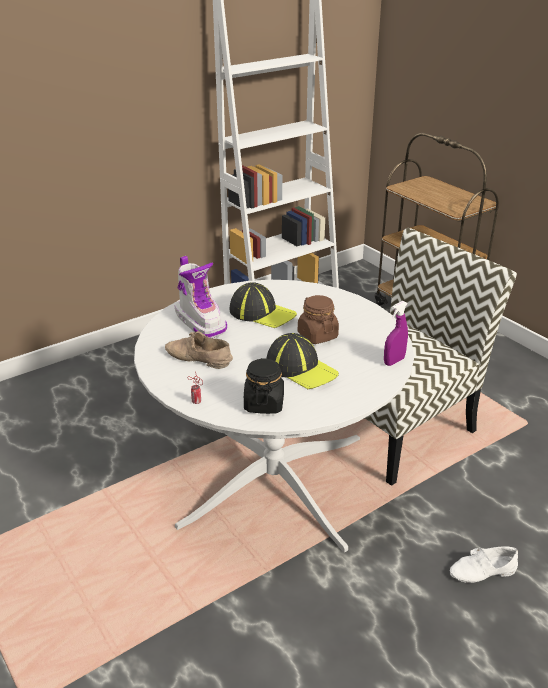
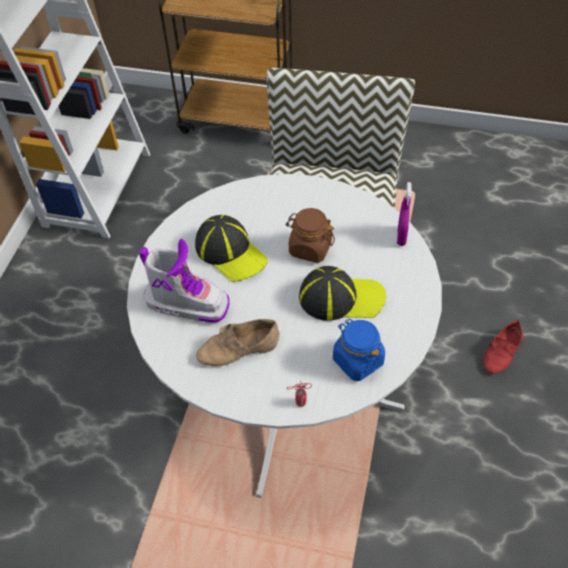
camera: 40 degrees left, 20 degrees up
cap [230,282,297,328] -> cap turned 60 degrees clockwise [195,215,268,282]
black jar [244,358,284,414] -> blue jar [333,319,385,381]
white shoe [450,546,518,583] -> red shoe [484,320,523,374]

